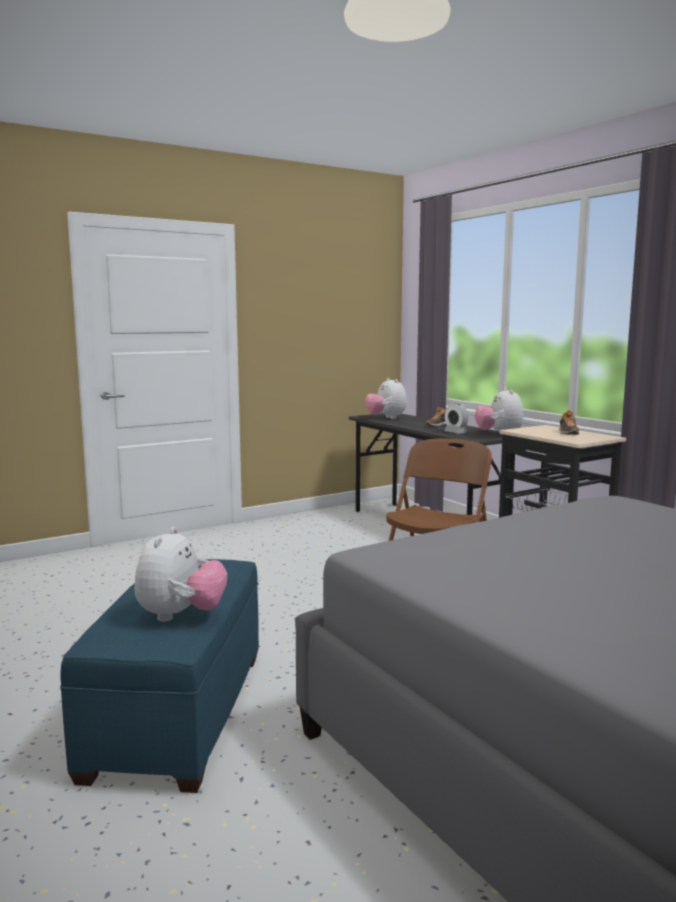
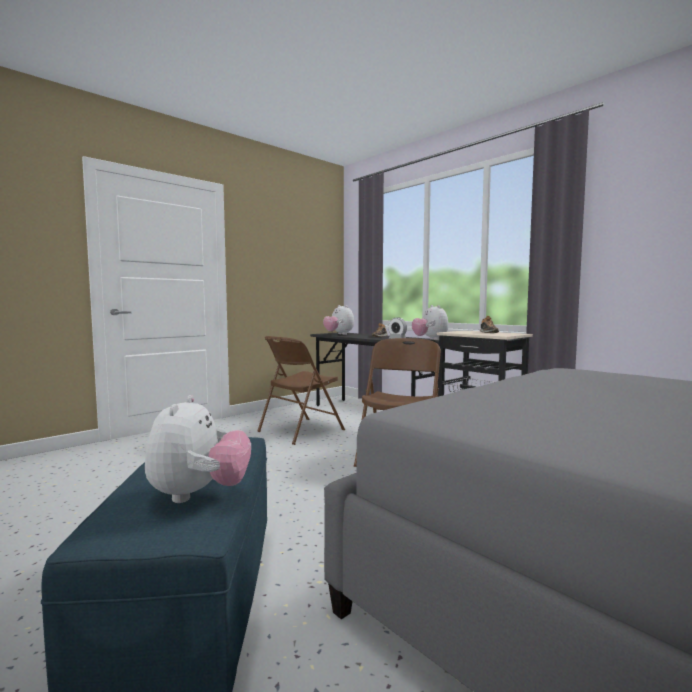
camera: 10 degrees left, 5 degrees down
none -> brown chair [257,336,345,445]

